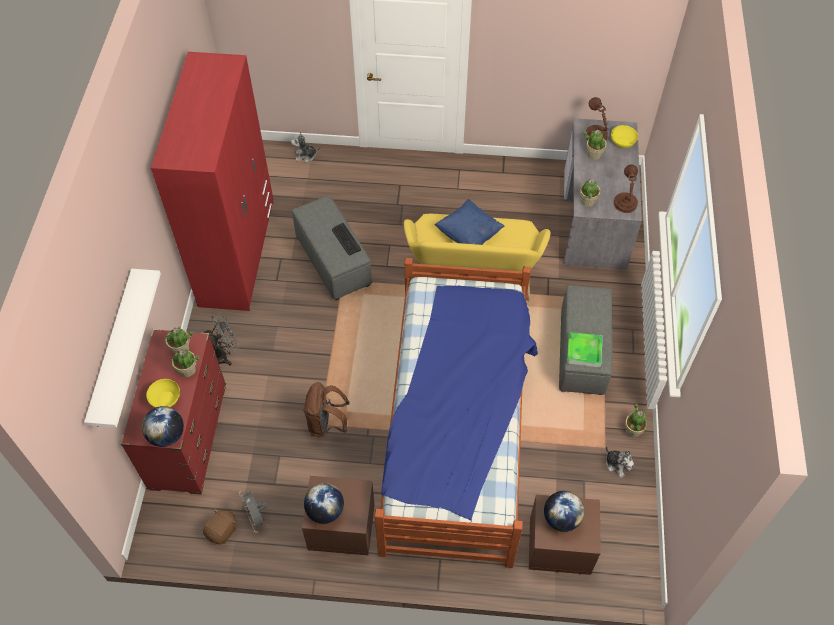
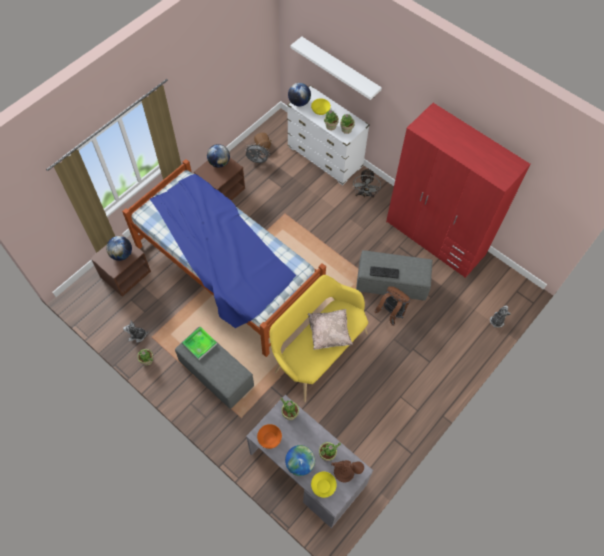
camera: 125 degrees right, 5 degrees up
red dresser [121,329,226,494] -> white dresser [287,85,370,186]
brown backpack [303,382,350,437] -> brown backpack moved to [374,286,410,326]
blue pillow [435,199,505,245] -> beige pillow [308,309,353,350]
brown table lamp [614,164,638,213] -> orange bowl [257,424,282,449]
none -> globe [285,445,315,476]

